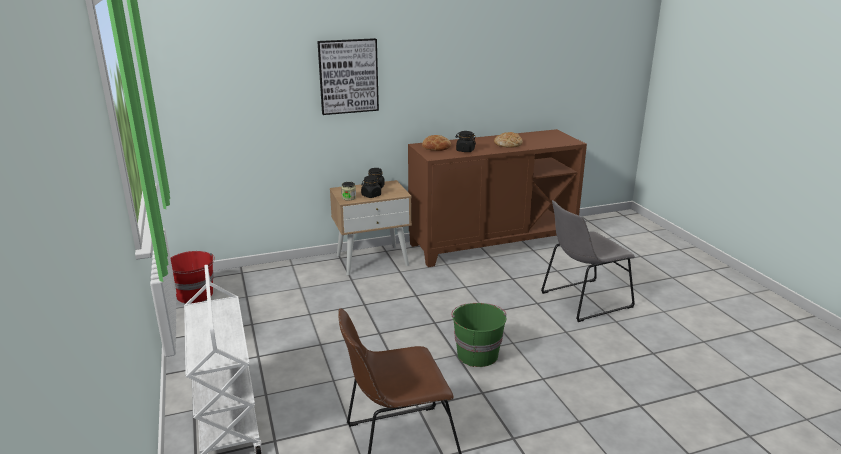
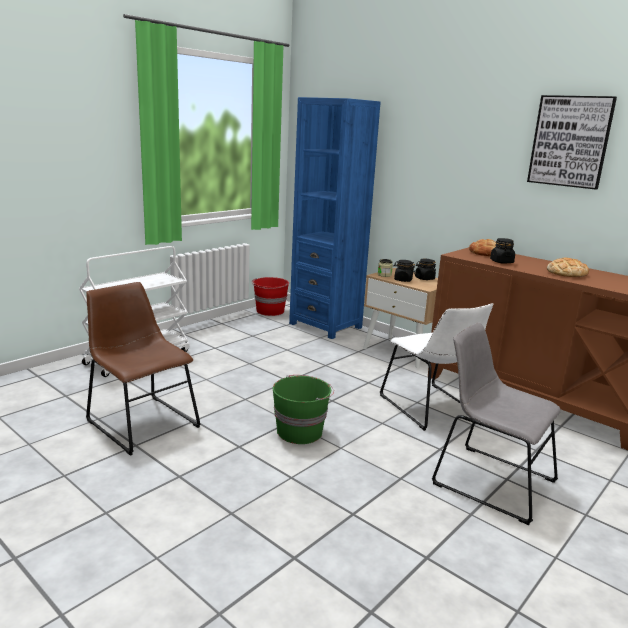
camera: 60 degrees right, 5 degrees down
picture [317,38,379,115] -> picture moved to [527,95,617,190]
none -> blue bookcase [289,97,381,339]
none -> white chair [380,303,493,431]

